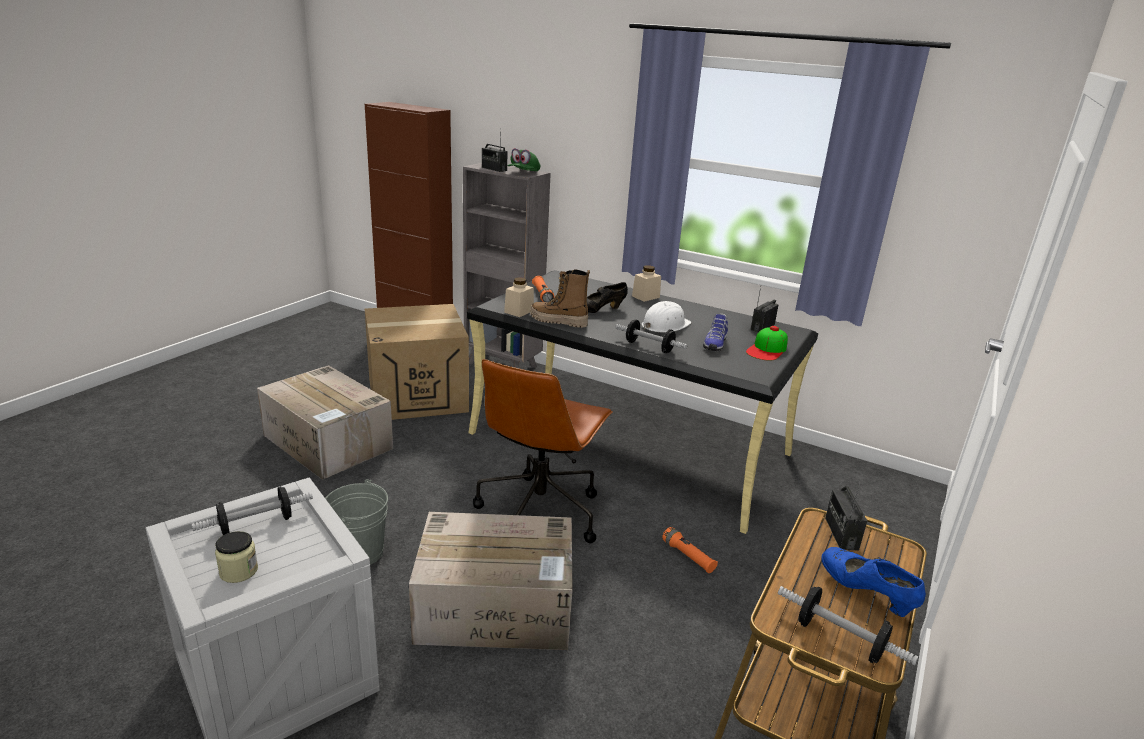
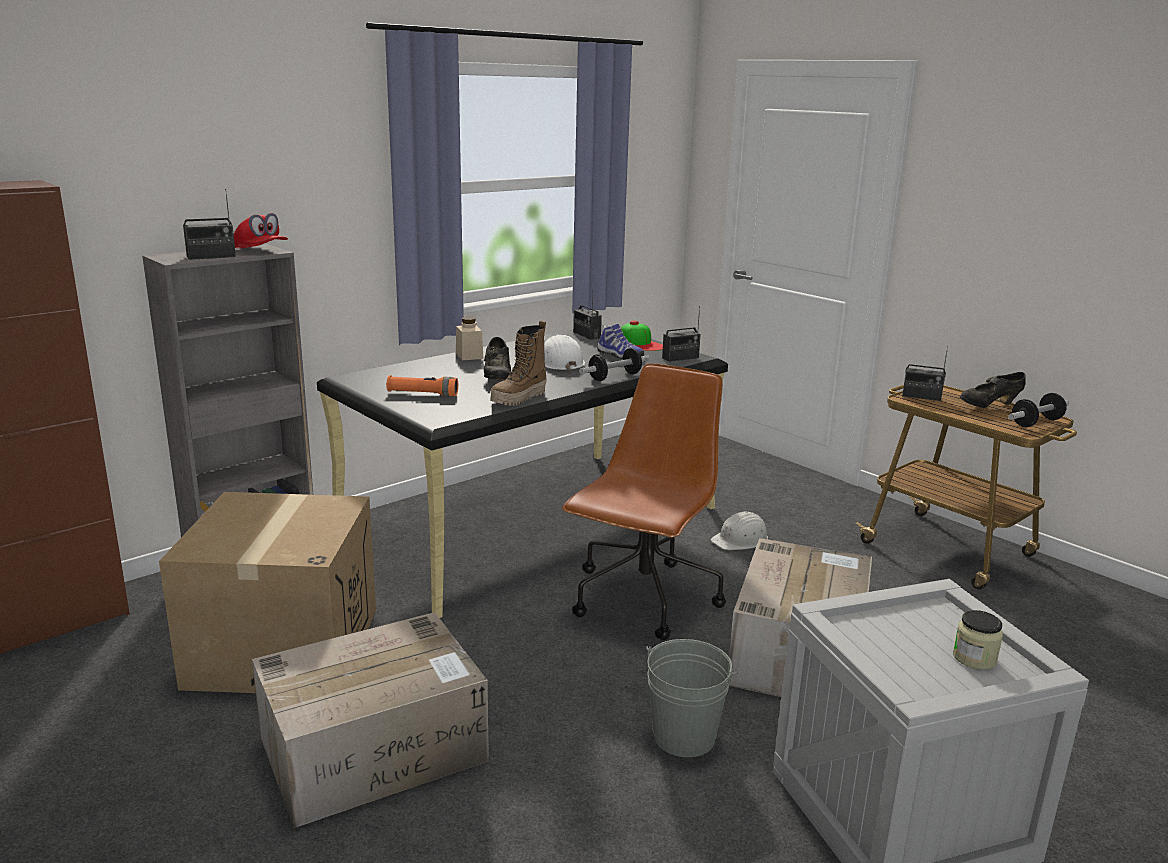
camera: 70 degrees left, 5 degrees down
dumbbell [192,486,313,535] -> none
brown office chair [473,359,613,543] -> brown office chair turned 105 degrees counterclockwise [562,364,726,640]
beige jar [504,277,534,317] -> none
green cap [507,148,540,171] -> red cap [234,213,288,248]
orange flashlight [662,527,718,573] -> white hard hat [711,511,768,550]
blue shoe [821,547,926,617] -> black shoe [960,372,1026,408]
none -> radio [662,306,701,362]

